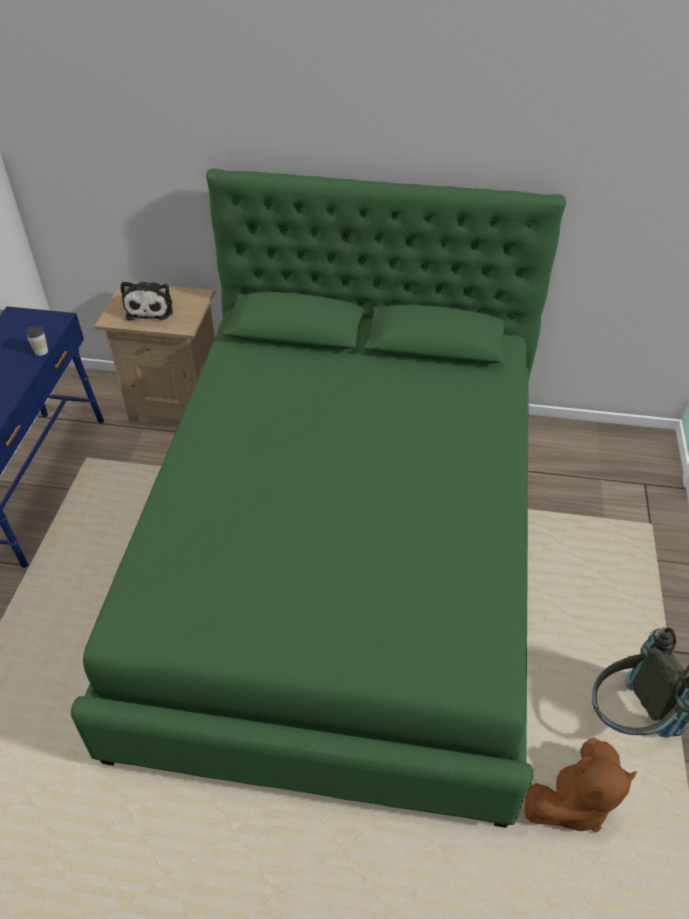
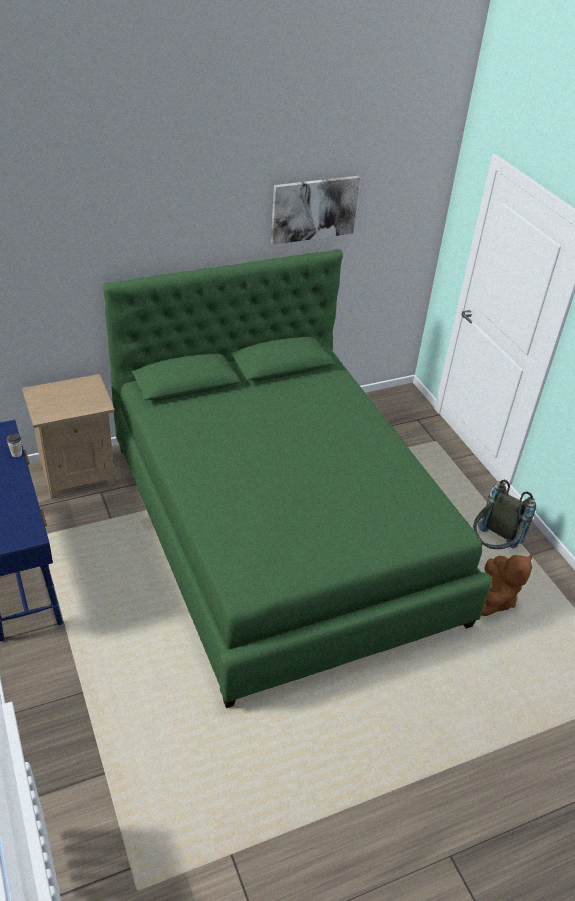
camera: 35 degrees left, 5 degrees down
plush toy [120,281,173,320] -> none
none -> picture [271,176,360,245]

